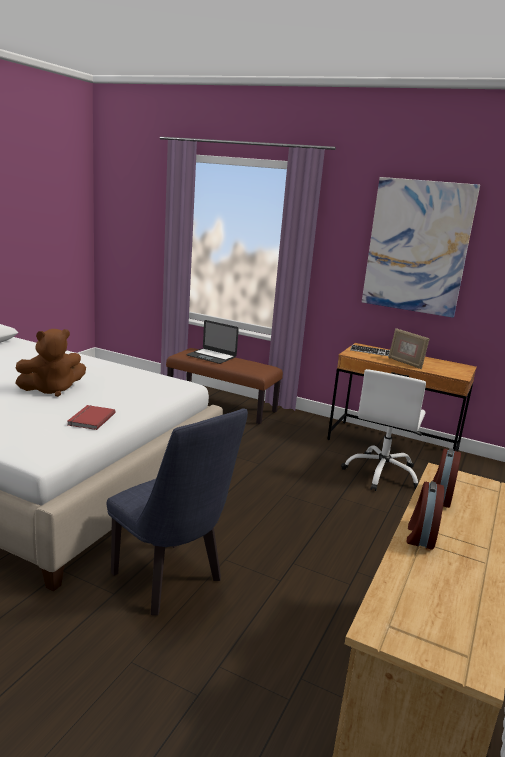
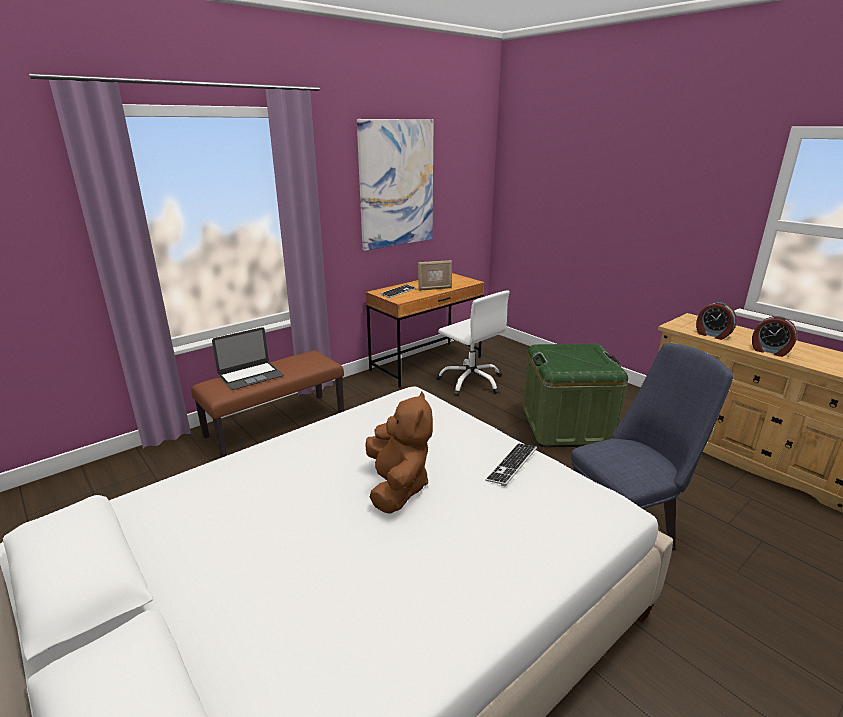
camera: 65 degrees left, 5 degrees up
red book [67,405,116,430] -> keyboard [485,443,537,487]
none -> green storage box [523,344,628,447]

